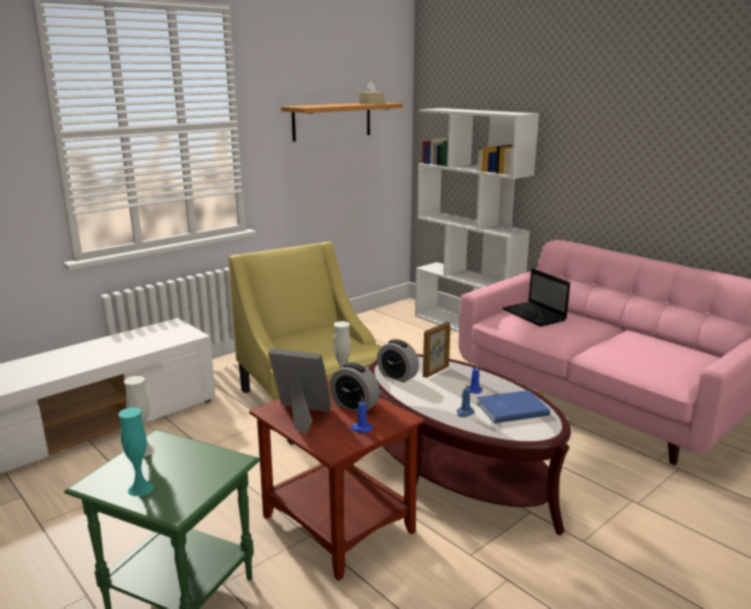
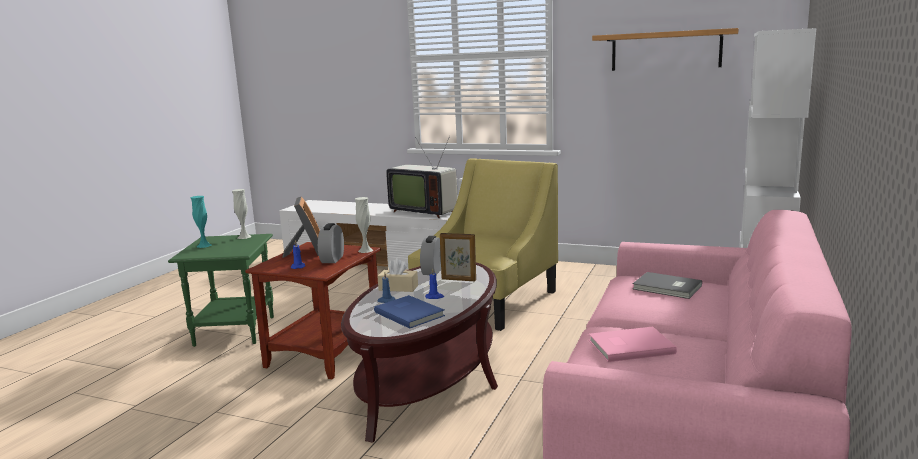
camera: 65 degrees right, 5 degrees down
beige tissue box [359,81,385,104] -> beige tissue box moved to [377,258,418,292]
laptop [502,268,570,327] -> grey book [633,272,702,299]
none -> television [386,136,458,218]
none -> pink book [589,327,677,362]

